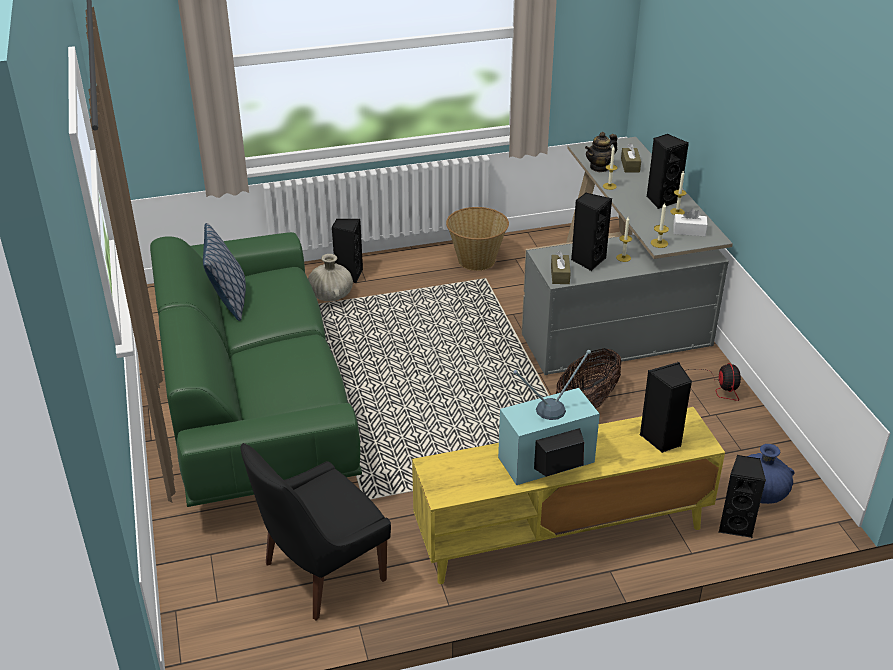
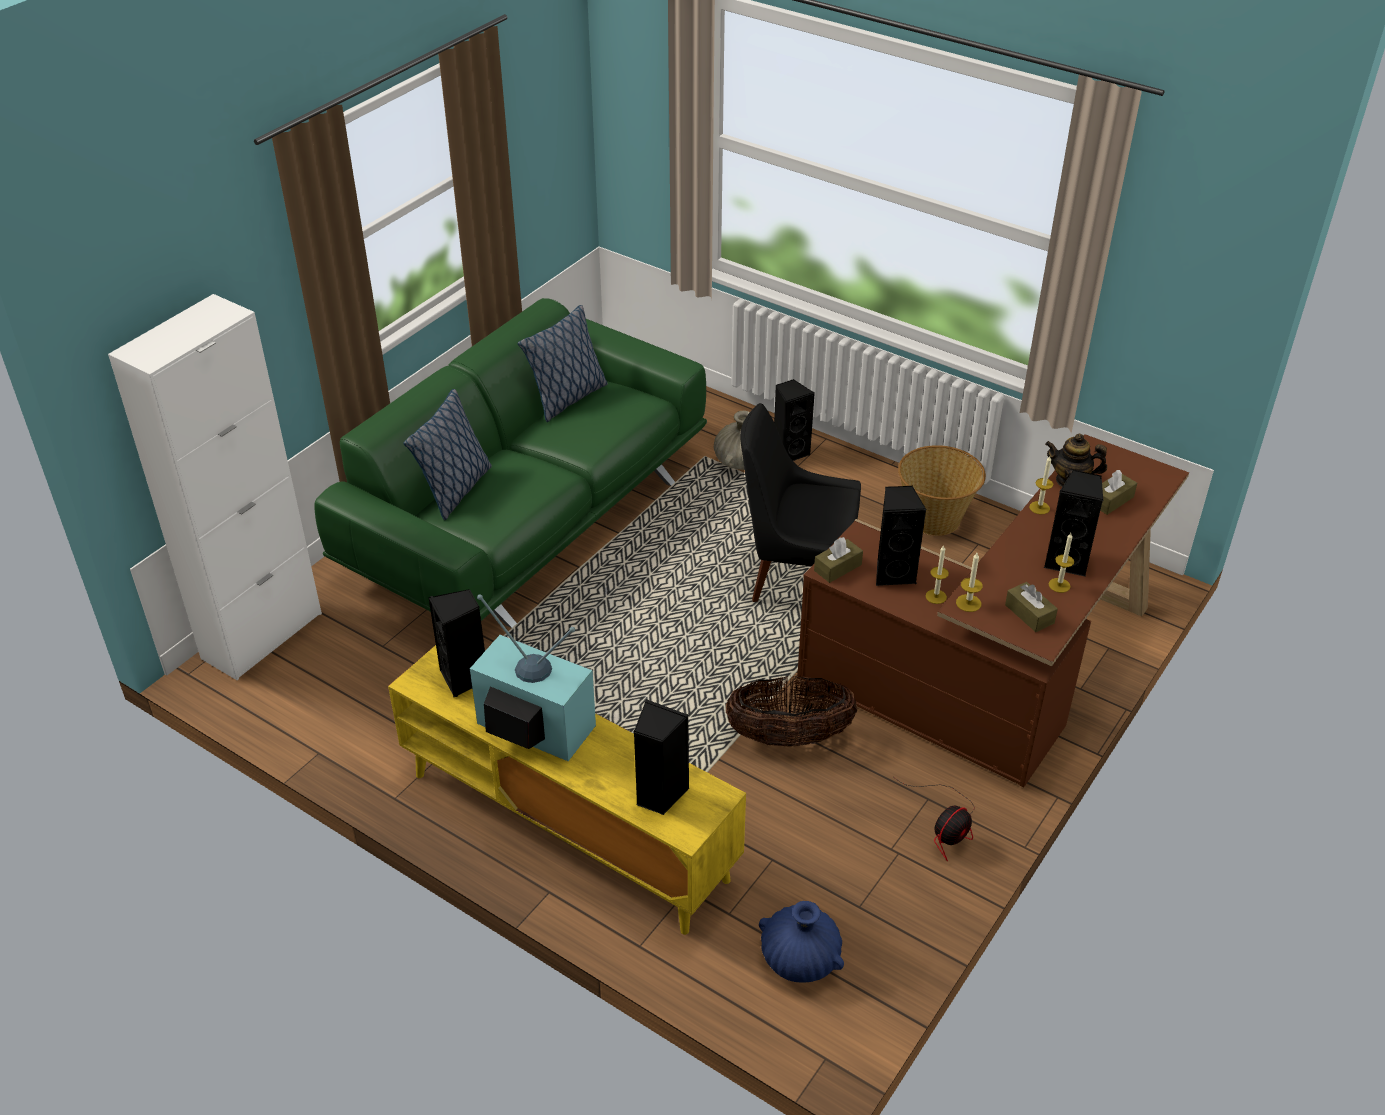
camera: 50 degrees right, 5 degrees up
black chair [240,443,391,621] -> black chair moved to [740,403,861,602]
grey desk [521,137,733,375] -> brown desk [797,434,1189,787]
white tissue box [673,208,707,236] -> brown tissue box [1005,582,1058,632]
black speaker [718,455,766,539] -> black speaker moved to [428,589,485,697]
none -> white cabinet [108,294,322,680]
none -> pillow [403,389,492,520]

